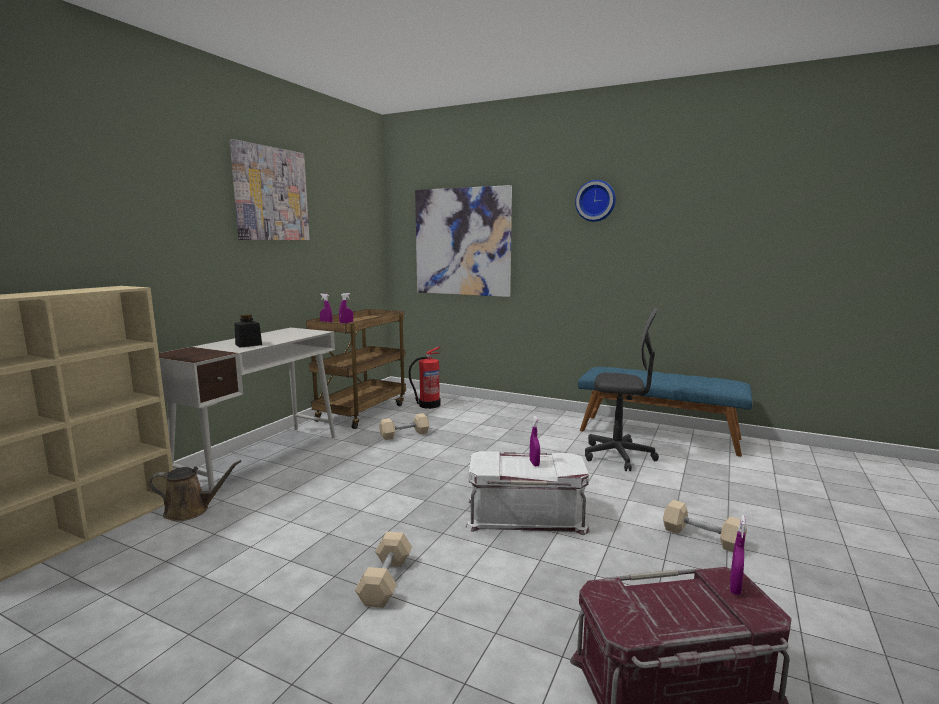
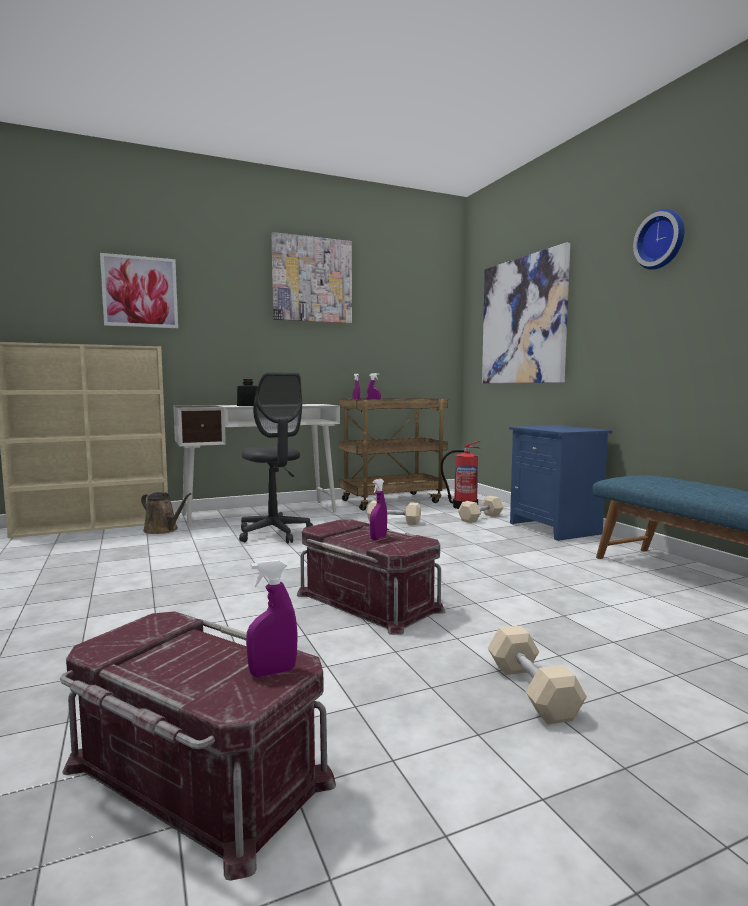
camera: 40 degrees right, 5 degrees down
beige dumbbell [355,532,412,608] -> beige dumbbell moved to [458,496,504,523]
white storage box [466,451,590,535] -> red storage box [297,520,445,635]
grey office chair [585,307,659,471] -> grey office chair moved to [239,372,314,543]
none -> picture [100,253,178,328]
none -> blue nightstand [509,425,612,541]

